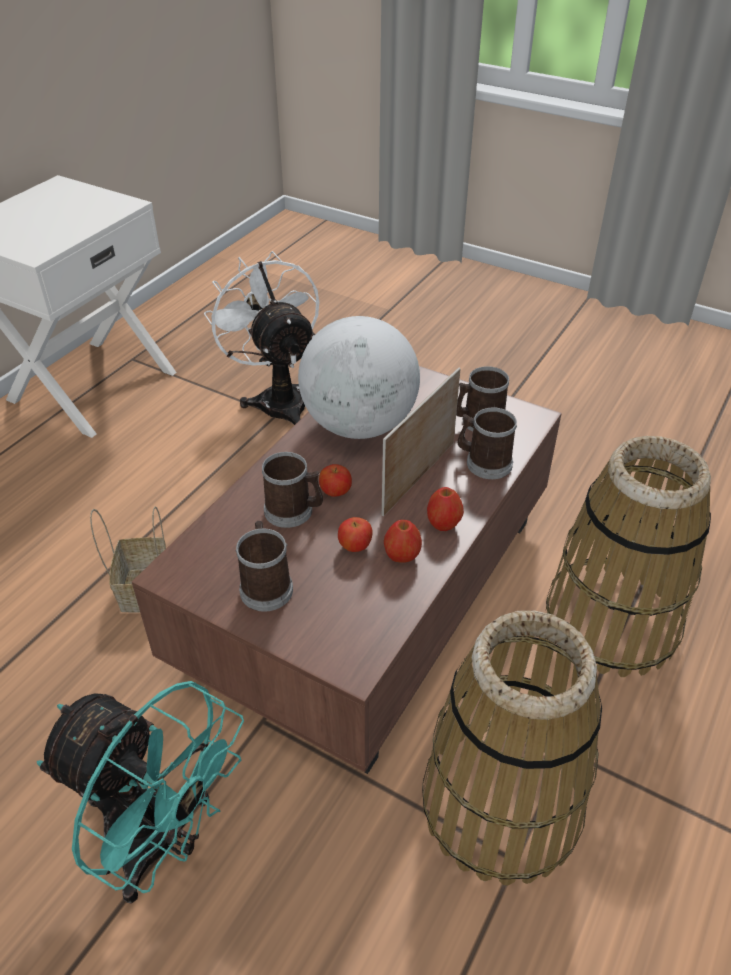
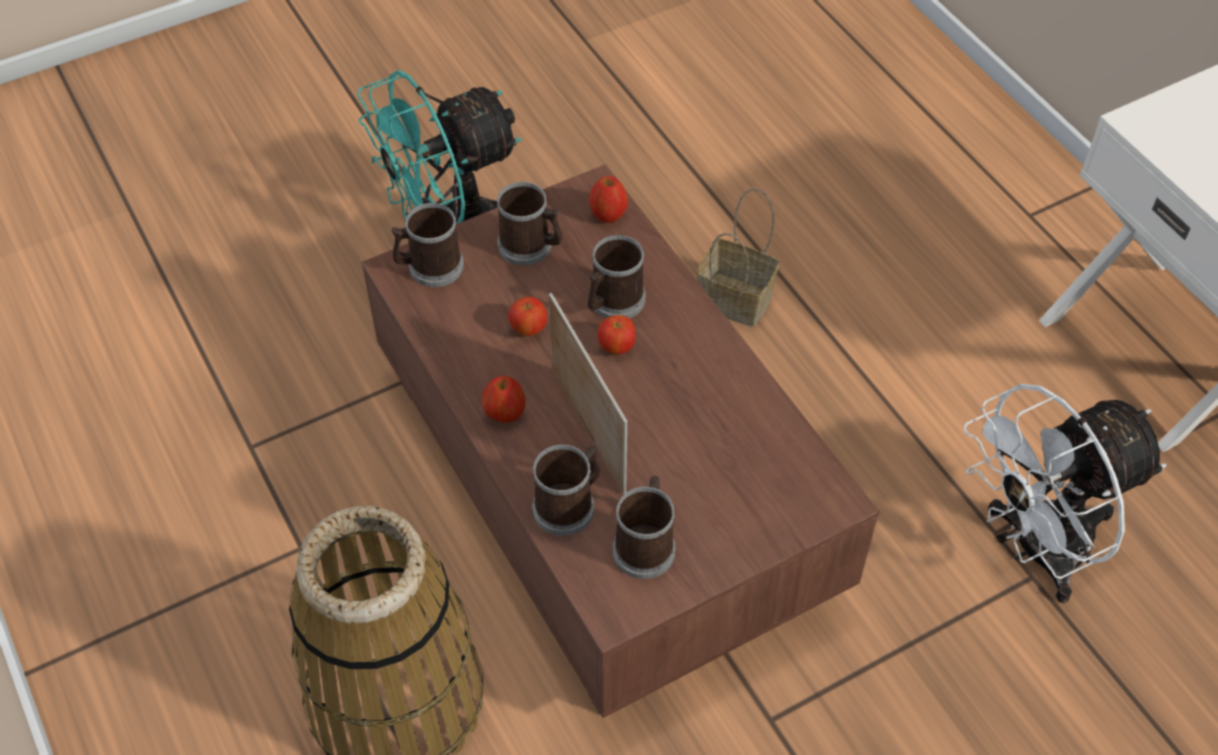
camera: 120 degrees right, 10 degrees up
white fan [204,251,319,425] -> white fan turned 150 degrees clockwise [963,384,1167,603]
globe [298,316,420,439] -> none
apple [384,520,422,563] -> apple moved to [589,176,628,223]
basket [422,611,602,885] -> none
none -> mug [391,203,464,287]

